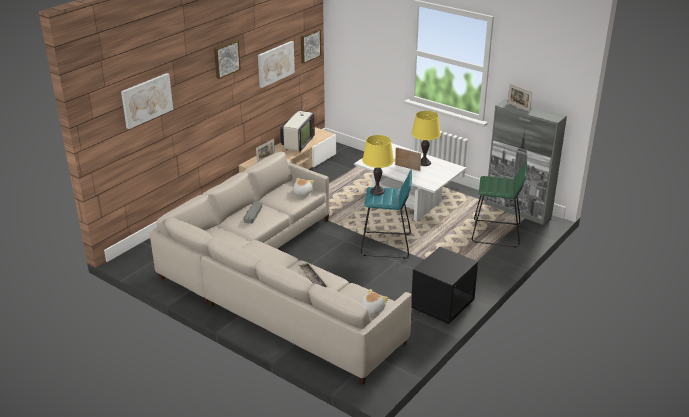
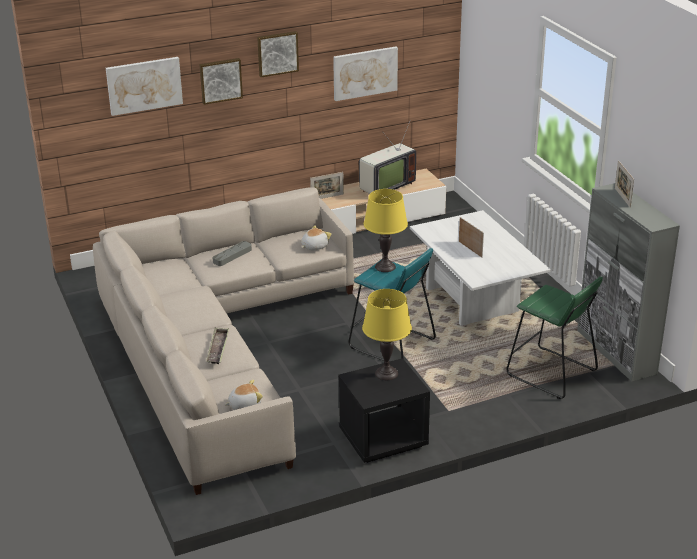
camera: 30 degrees right, 0 degrees up
picture [301,29,321,64] -> picture moved to [200,58,243,105]
yellow table lamp [411,111,441,166] -> yellow table lamp moved to [362,289,412,380]

